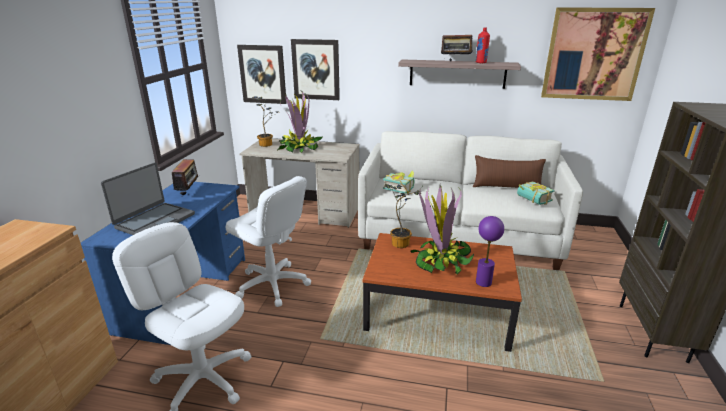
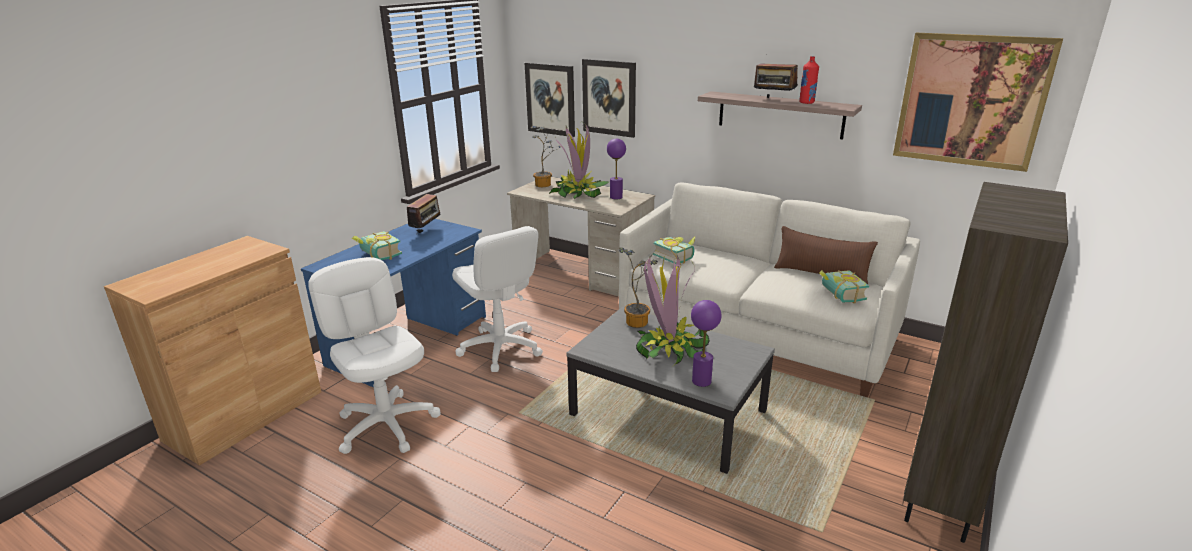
camera: 20 degrees right, 0 degrees up
laptop [101,163,195,235] -> book [352,231,402,260]
brown coffee table [363,233,522,352] -> grey coffee table [566,307,775,474]
none -> purple table lamp [607,139,626,200]

